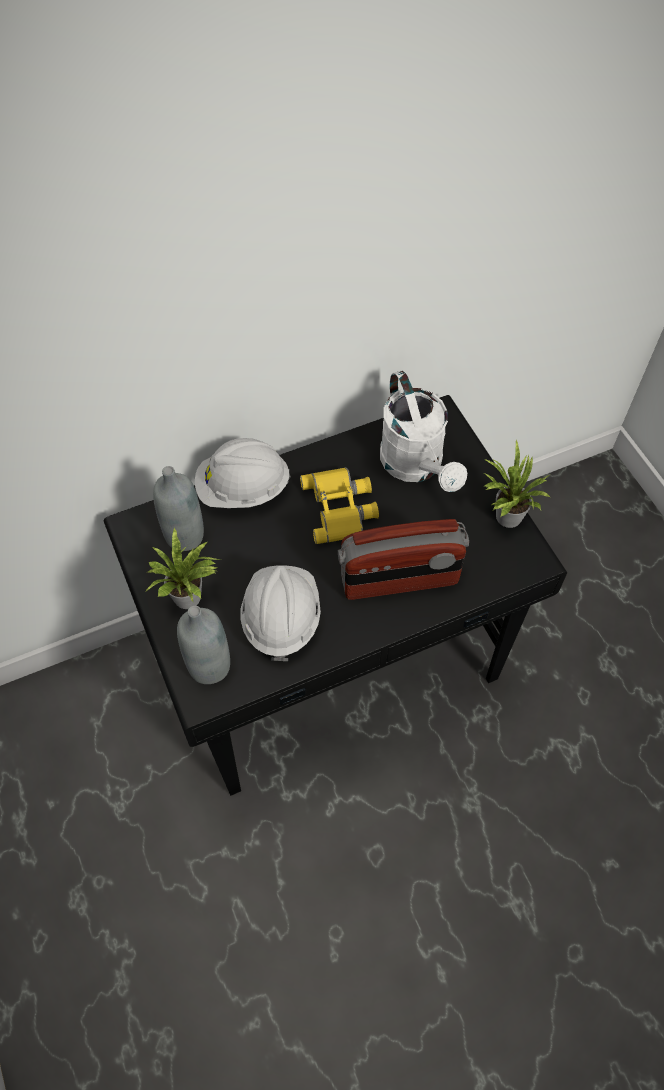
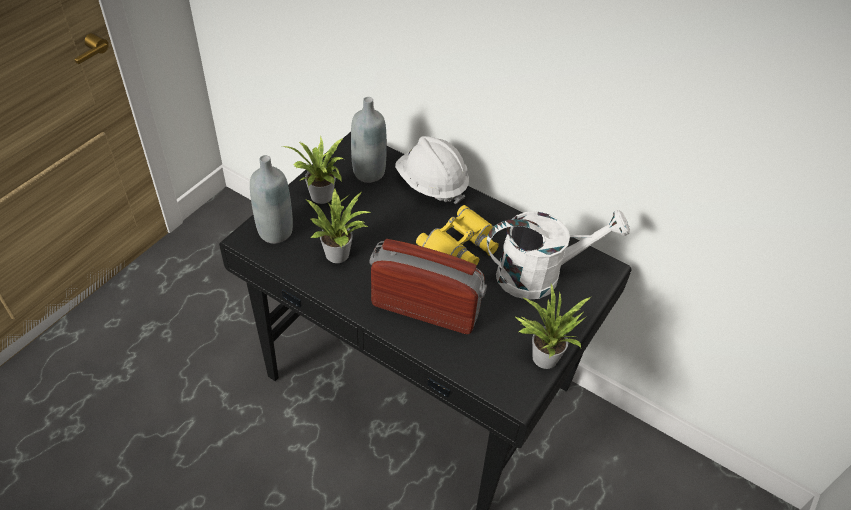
camera: 55 degrees right, 10 degrees down
white hard hat [241,565,321,661] -> potted plant [306,189,371,263]
radio [338,519,469,600] -> radio turned 150 degrees clockwise [369,239,487,334]
white watering can [380,371,467,492] -> white watering can turned 135 degrees counterclockwise [487,210,630,299]

